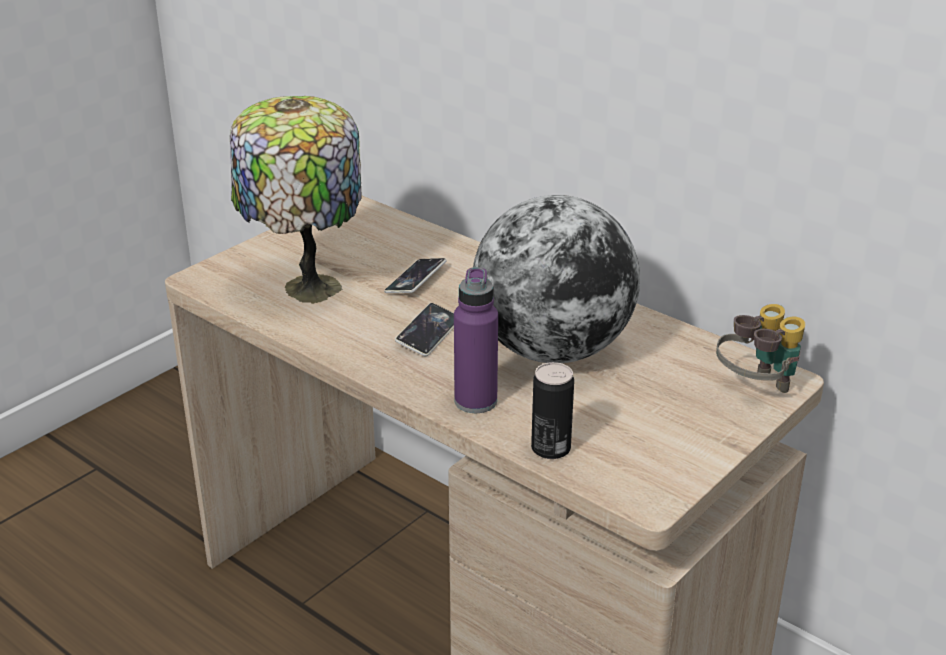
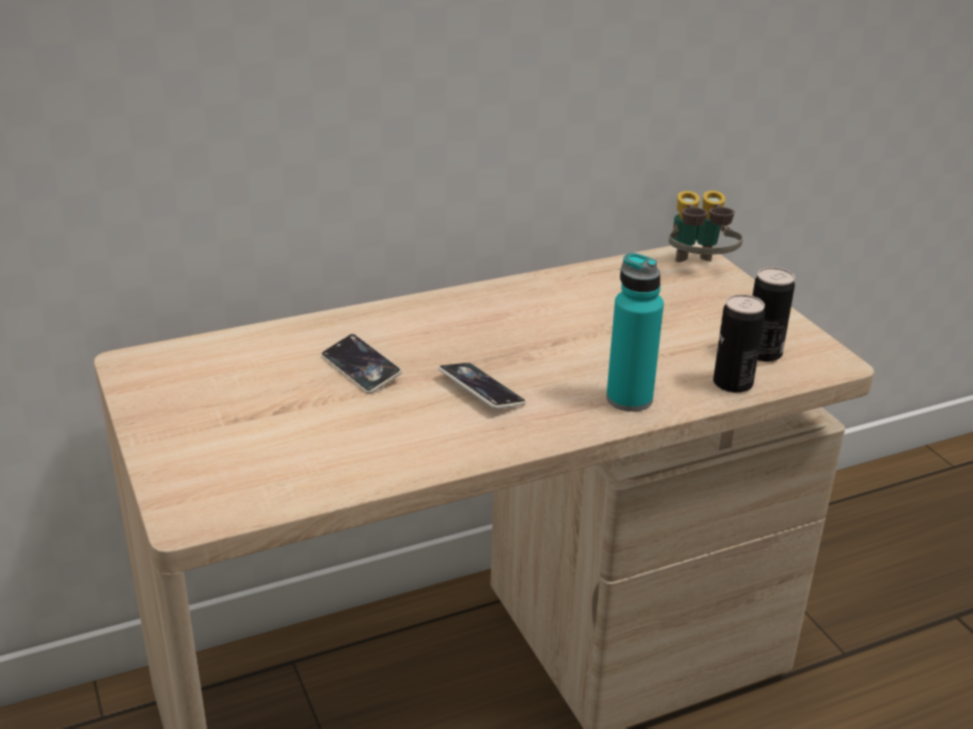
camera: 65 degrees left, 0 degrees up
table lamp [230,96,362,304] -> none
purple bottle [454,267,498,413] -> turquoise bottle [606,253,664,412]
globe [473,195,640,363] -> none
none -> can [753,267,795,362]

